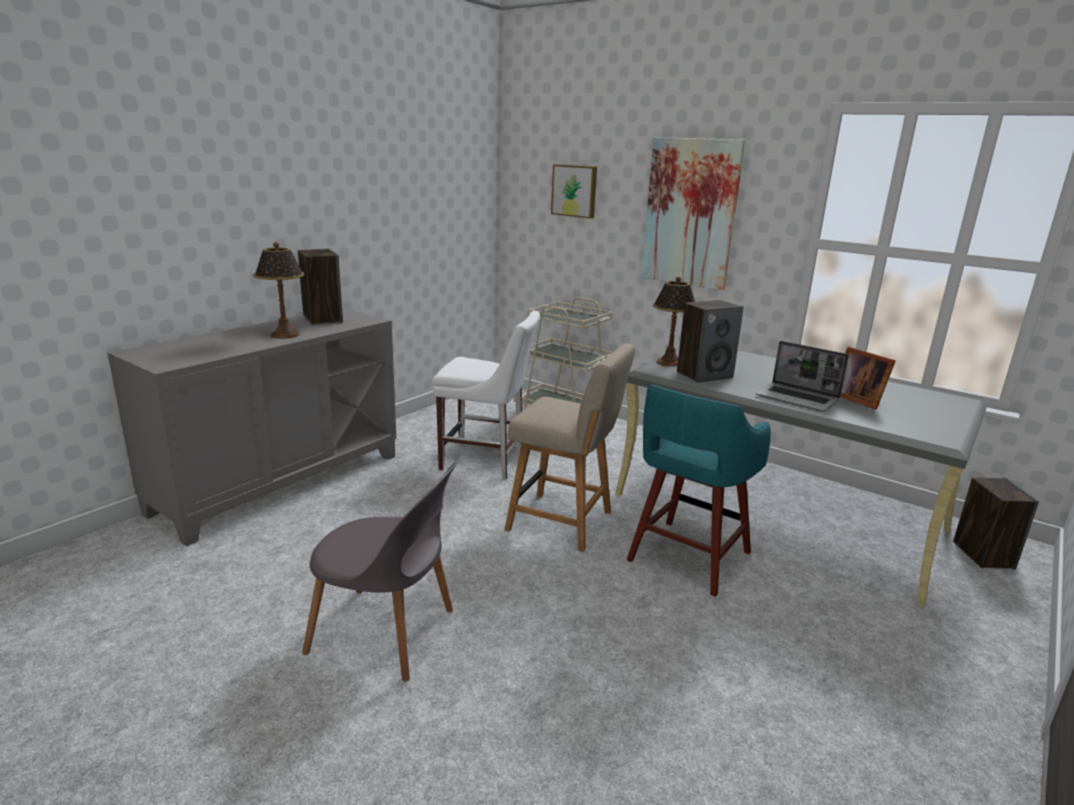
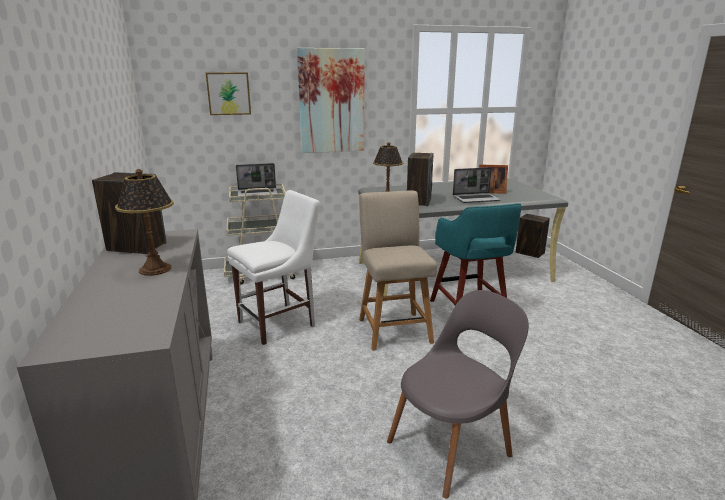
camera: 50 degrees left, 0 degrees up
beige chair [504,344,635,552] -> beige chair turned 75 degrees counterclockwise [359,191,437,351]
none -> laptop [236,163,278,197]

